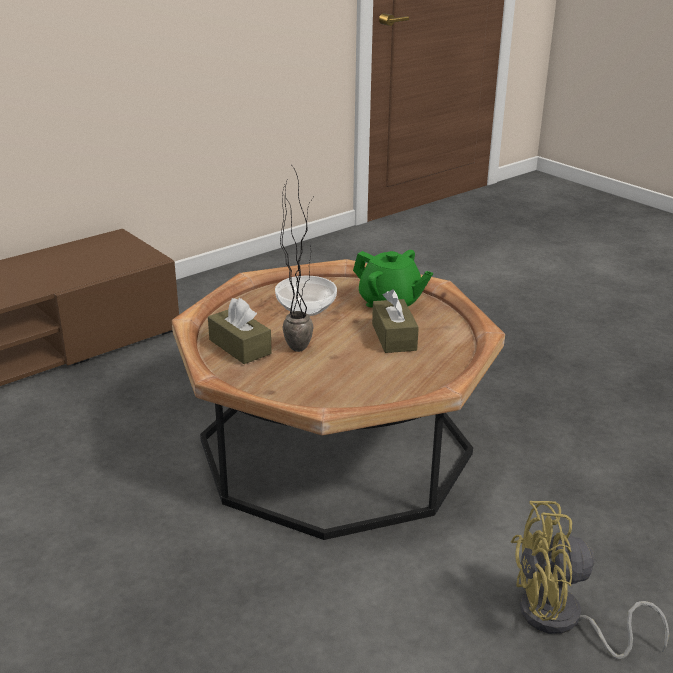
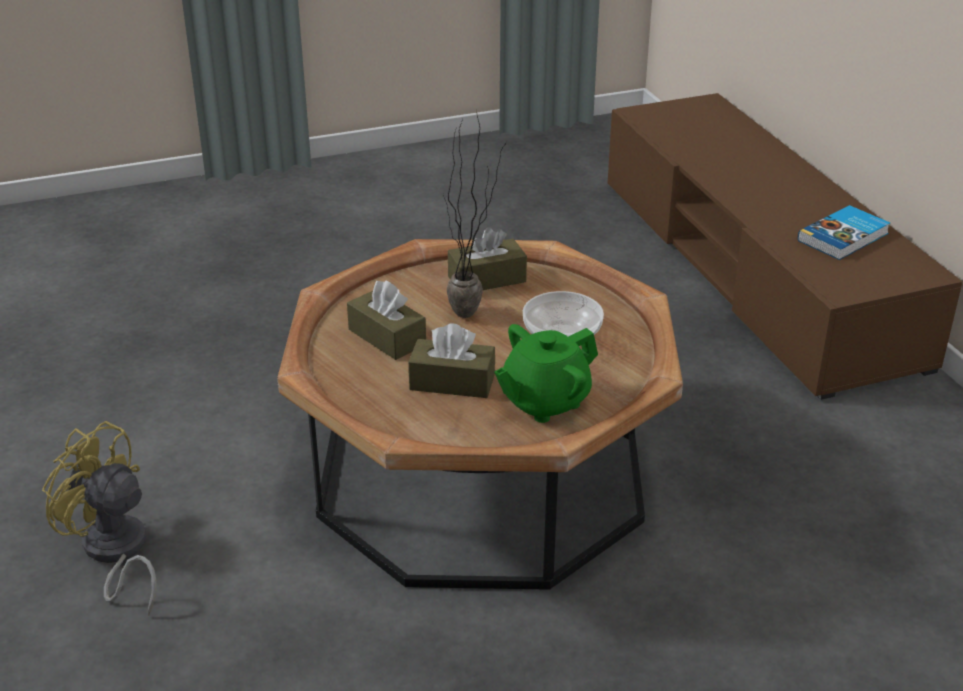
camera: 110 degrees right, 5 degrees up
yellow fan [511,501,669,659] -> yellow fan turned 75 degrees counterclockwise [42,421,156,616]
none -> brown tissue box [347,280,426,360]
none -> book [798,205,890,260]

